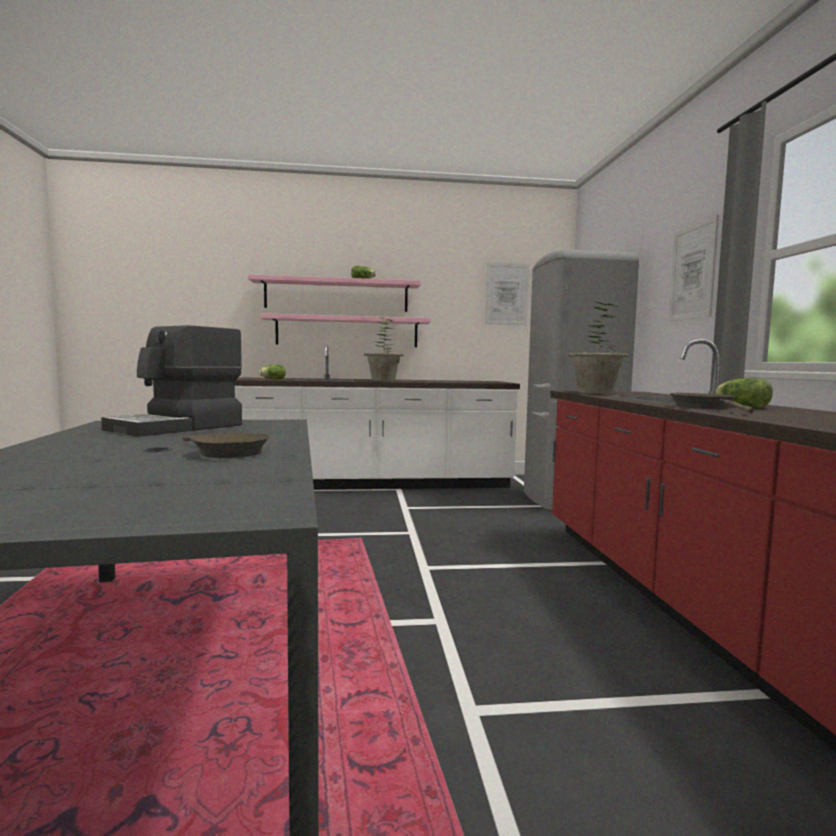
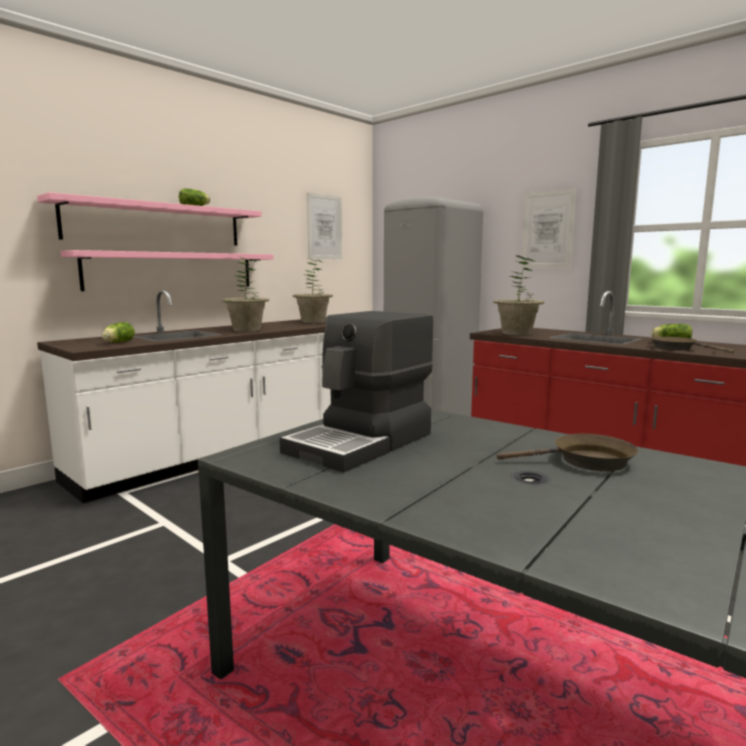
camera: 40 degrees left, 5 degrees up
coffee machine [101,325,242,437] -> coffee machine turned 45 degrees clockwise [280,311,433,473]
none -> potted plant [292,258,333,323]

